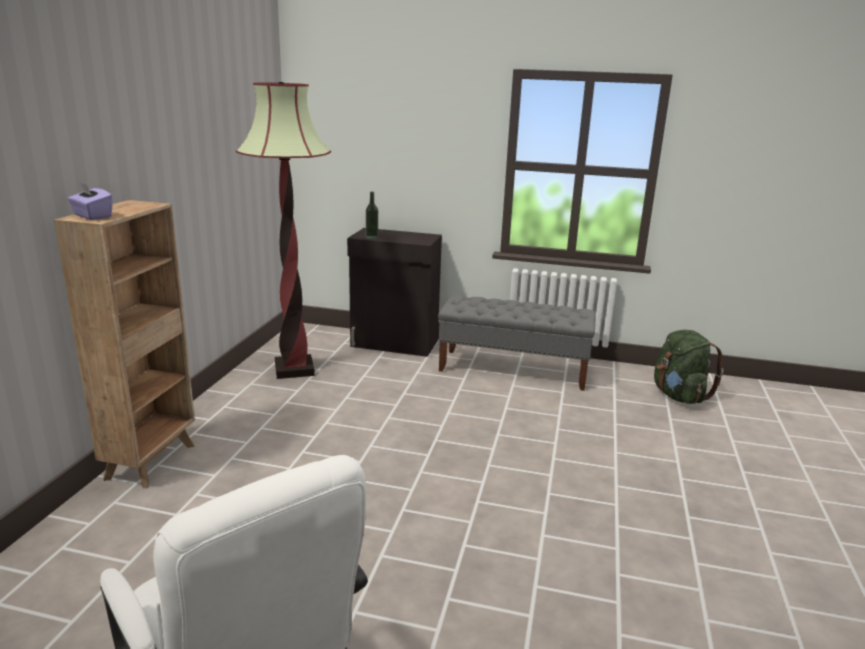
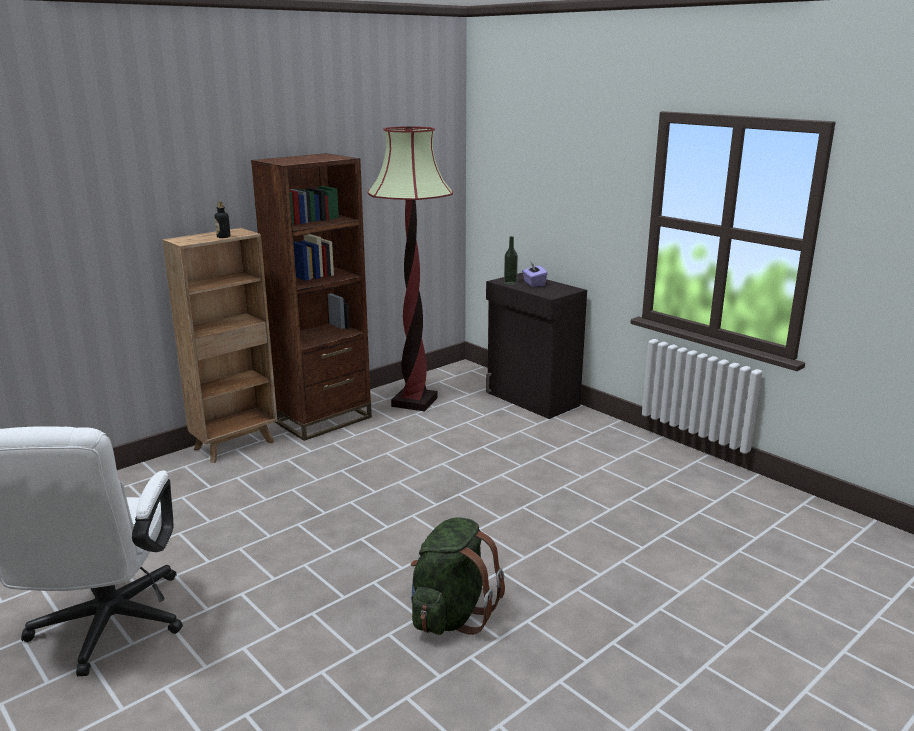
camera: 35 degrees right, 0 degrees up
purple tissue box [67,182,113,220] -> purple tissue box moved to [522,261,547,287]
grey bench [438,295,596,391] -> none
green backpack [654,330,723,404] -> green backpack moved to [411,517,505,635]
none -> bottle [215,202,230,238]
none -> brown bookcase [251,153,372,441]

